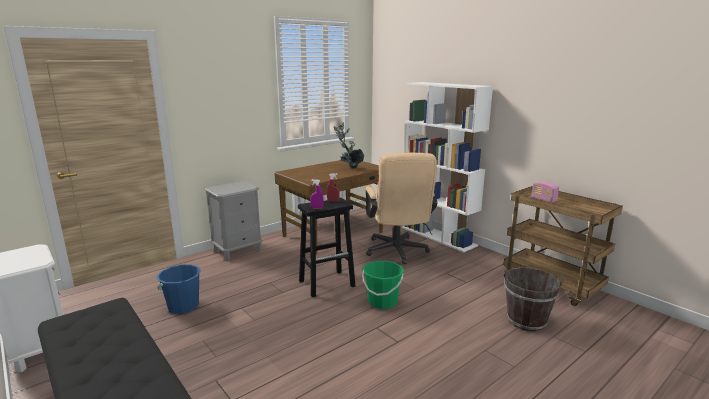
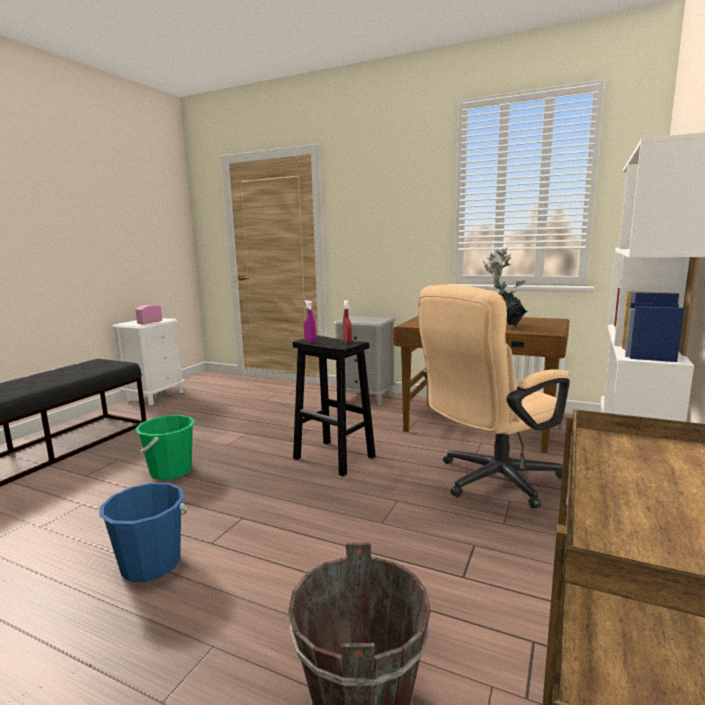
camera: 65 degrees right, 5 degrees down
blue bucket [157,265,201,314] -> blue bucket moved to [99,483,188,582]
green bucket [362,261,404,309] -> green bucket moved to [135,415,195,480]
radio [532,182,559,202] -> radio moved to [135,305,162,325]

